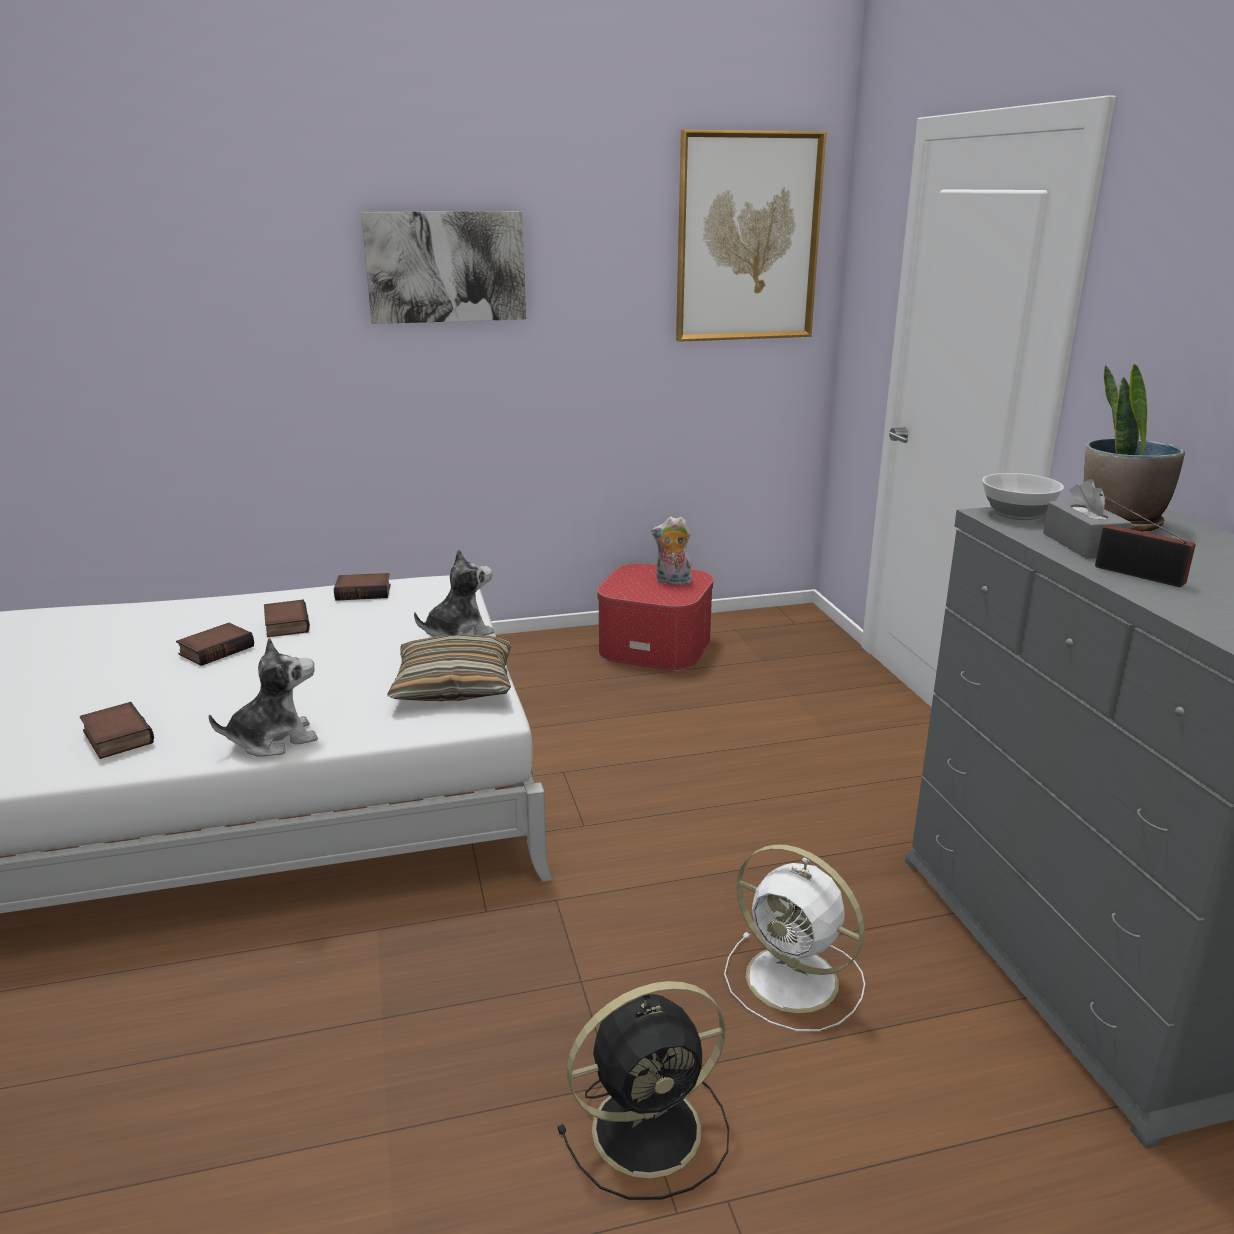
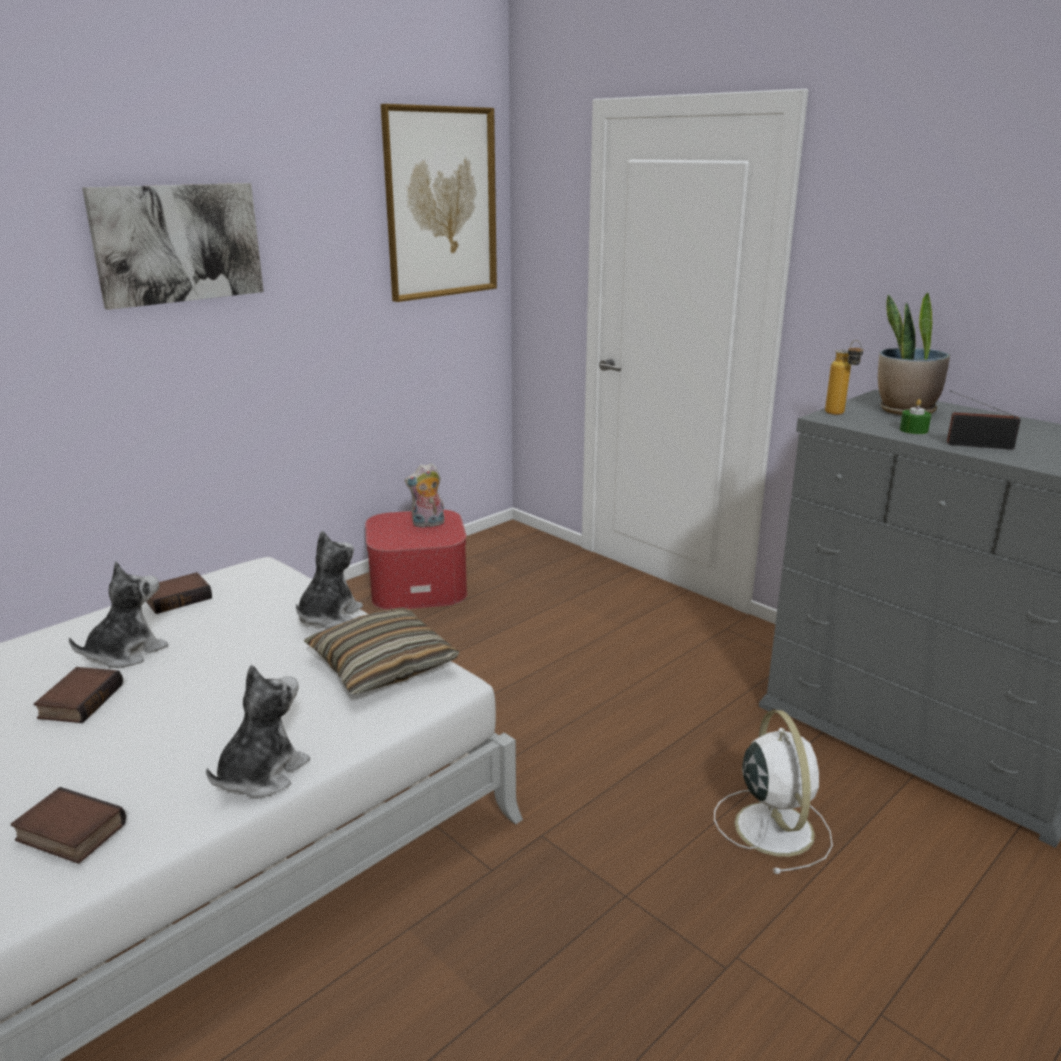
camera: 30 degrees left, 0 degrees up
book [264,600,310,637] -> plush toy [69,562,168,668]
black fan [557,981,729,1200] -> none
white fan [724,844,865,1032] -> white fan turned 105 degrees counterclockwise [714,710,833,874]
bowl [982,473,1064,520] -> bottle [825,340,863,415]
grey tissue box [1043,479,1132,558] -> green candle [900,399,931,434]

